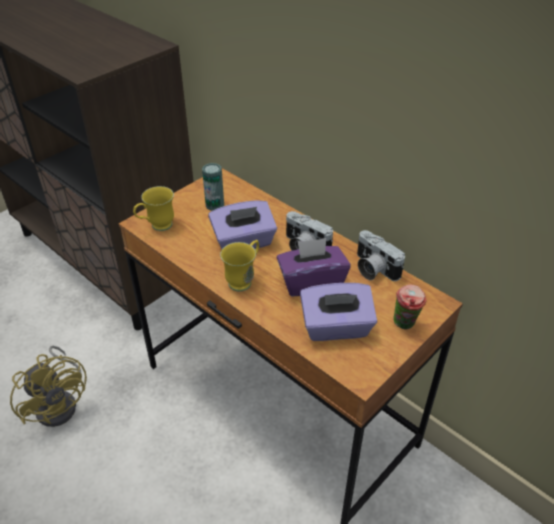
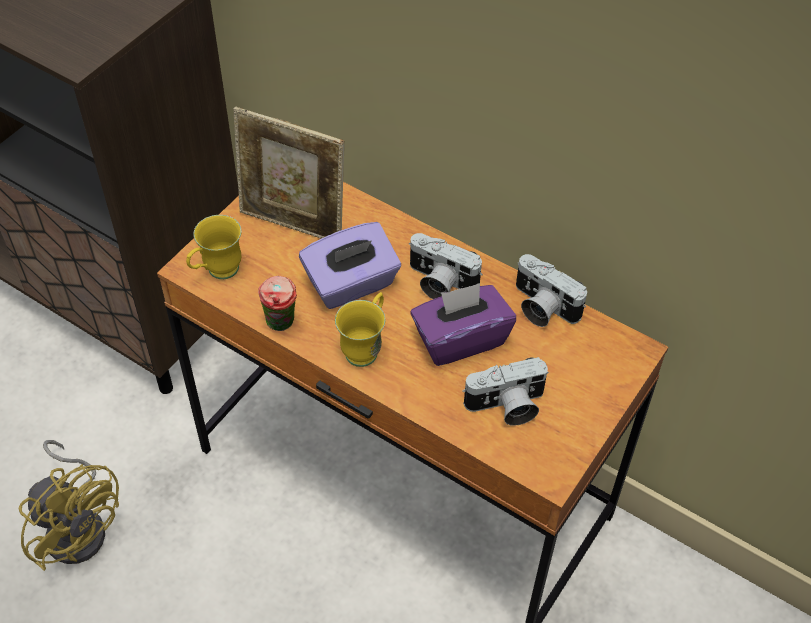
camera: 10 degrees left, 10 degrees up
can [202,163,224,211] -> picture frame [233,106,345,239]
purple tissue box [300,283,377,341] -> camera [462,357,549,426]
cup [393,284,427,329] -> cup moved to [258,276,297,331]

